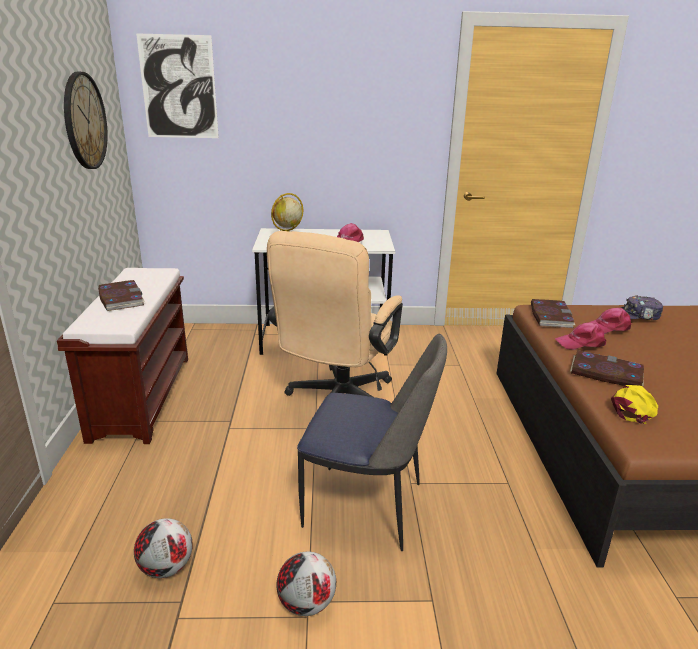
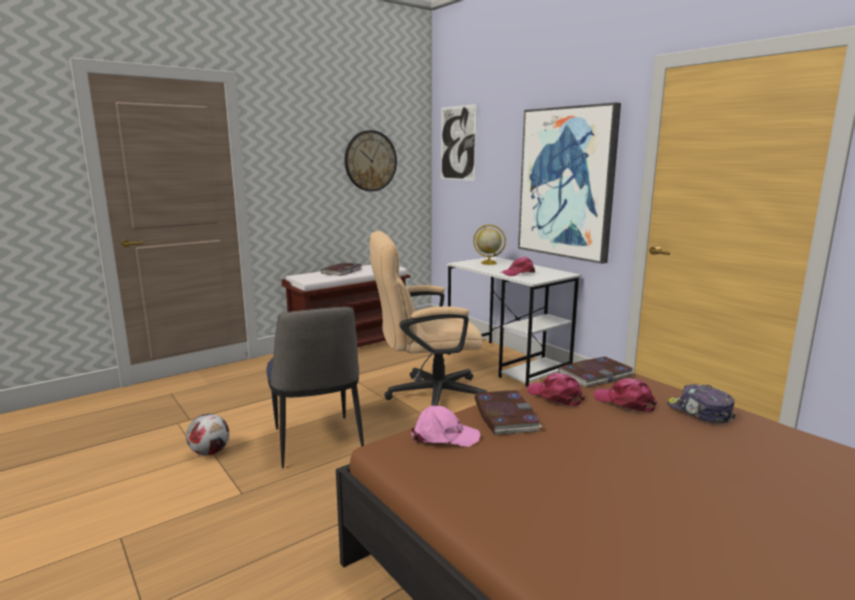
camera: 55 degrees right, 10 degrees down
football [134,518,193,578] -> none
yellow cap [611,385,658,424] -> pink cap [411,406,480,447]
none -> picture [518,102,621,264]

